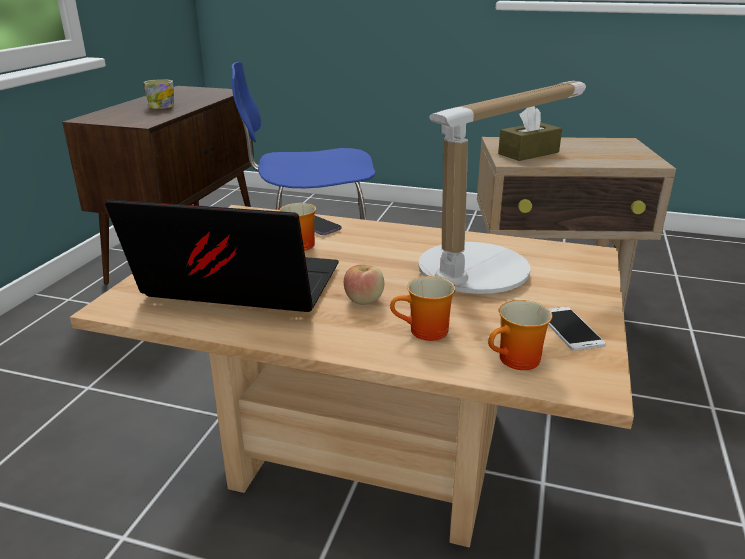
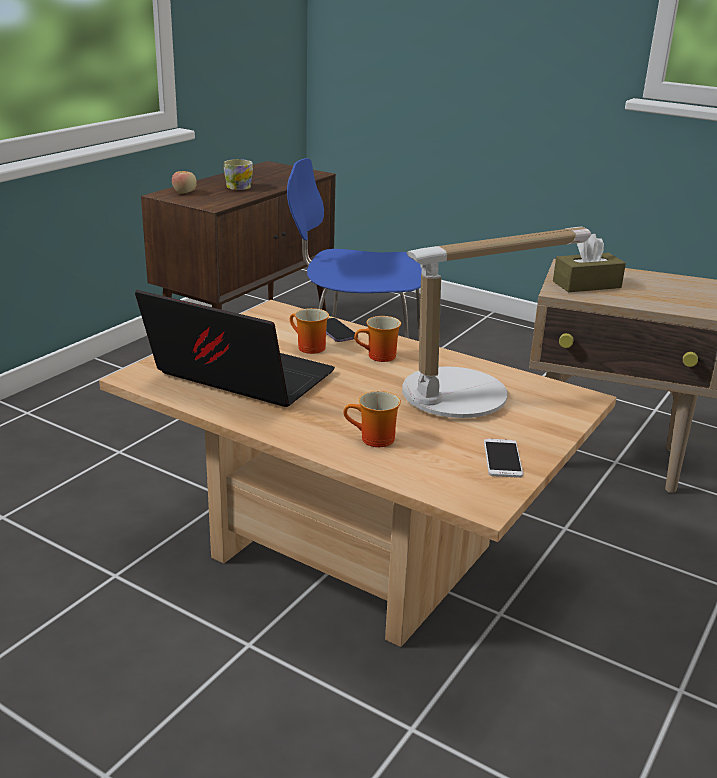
camera: 15 degrees right, 0 degrees up
apple [344,264,384,305] -> apple moved to [172,171,197,194]
mug [488,300,552,370] -> mug moved to [354,316,401,362]

